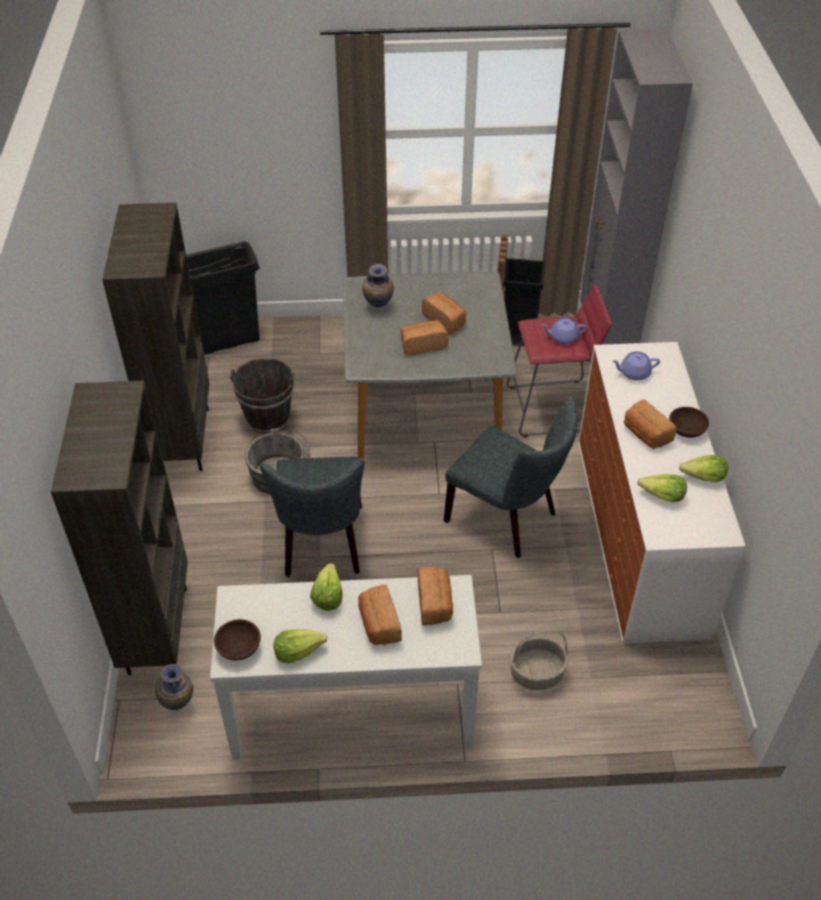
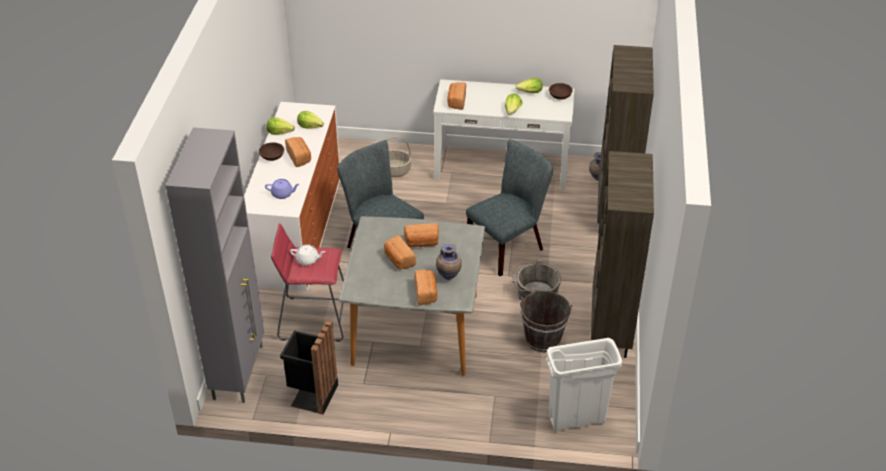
camera: 170 degrees left, 5 degrees down
black trash can [186,241,260,354] -> white trash can [545,338,622,431]
grey chair [260,457,365,577] -> grey chair turned 45 degrees clockwise [466,139,553,276]
bread [358,584,402,645] -> bread moved to [415,270,438,305]
purple teapot [541,317,587,344] -> white teapot [290,244,325,265]

